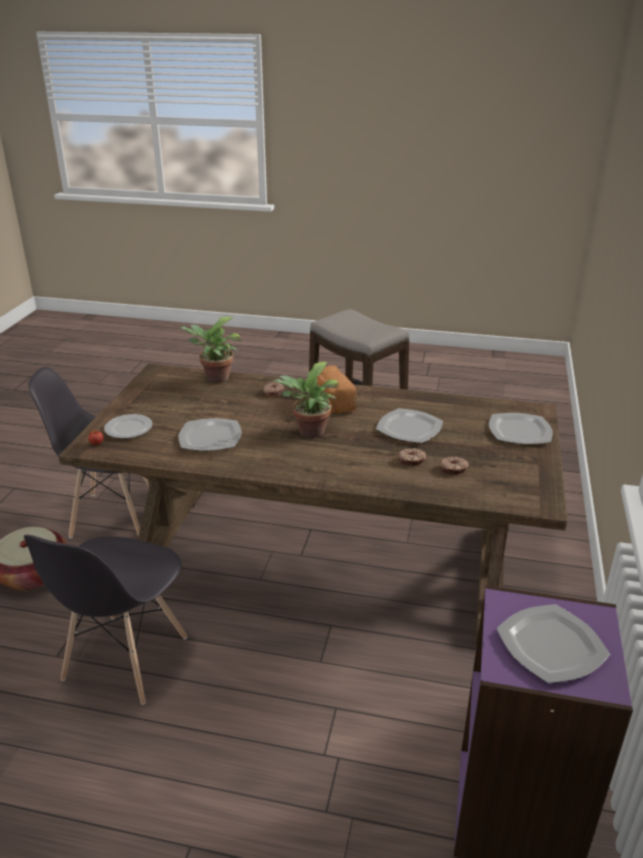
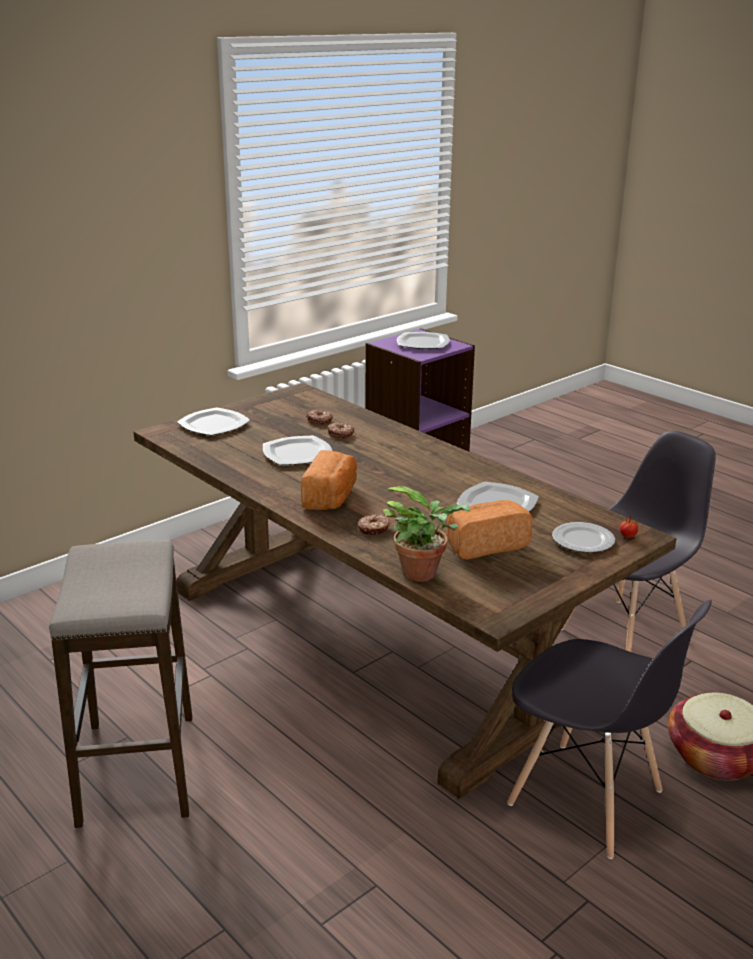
camera: 145 degrees left, 5 degrees down
potted plant [272,362,339,438] -> none
none -> bread [447,500,533,559]

